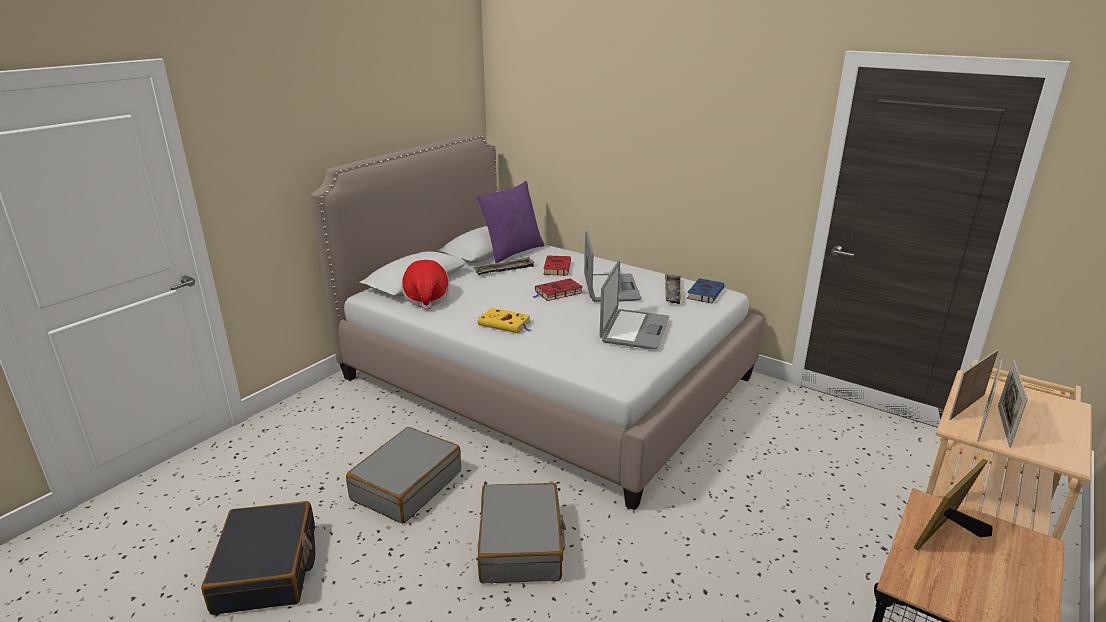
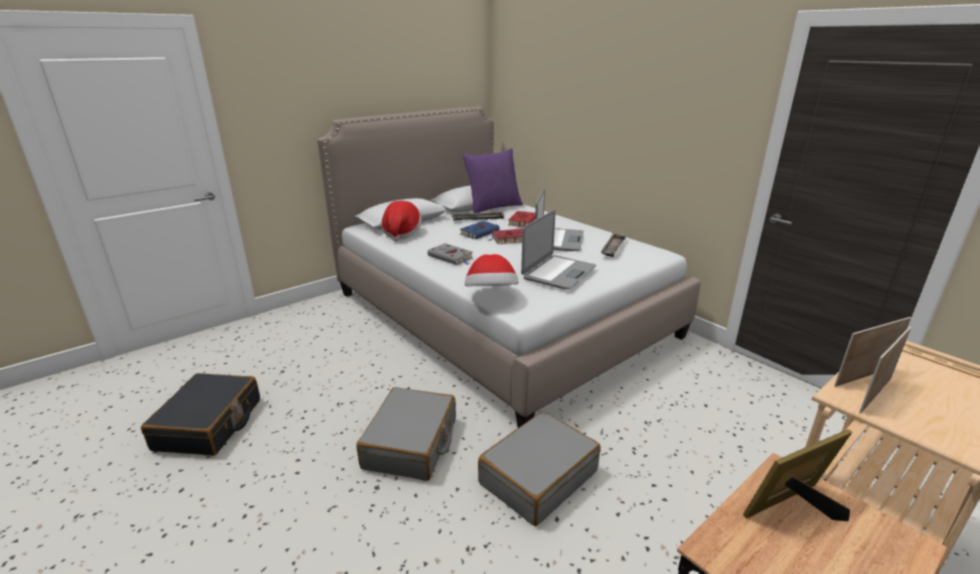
camera: 15 degrees right, 0 degrees up
grey suitcase [346,427,461,524] -> grey suitcase moved to [478,411,601,526]
yellow book [478,308,531,333] -> grey book [428,243,473,265]
blue book [687,278,725,303] -> blue book moved to [460,221,500,239]
picture frame [998,360,1028,448] -> none
none -> hat [465,254,518,286]

